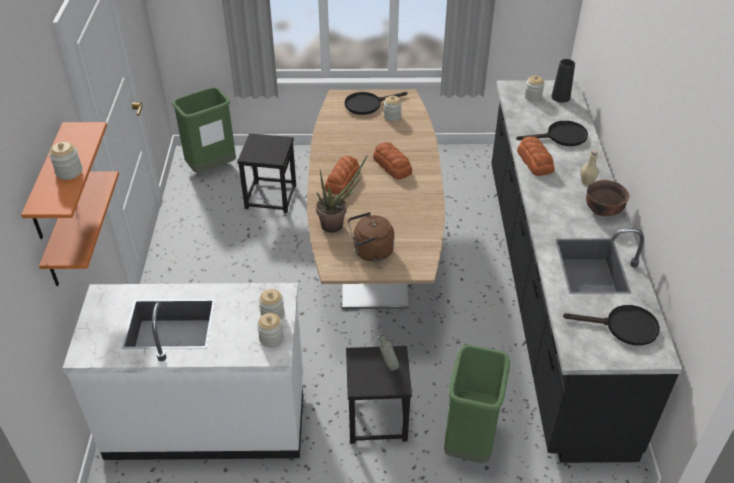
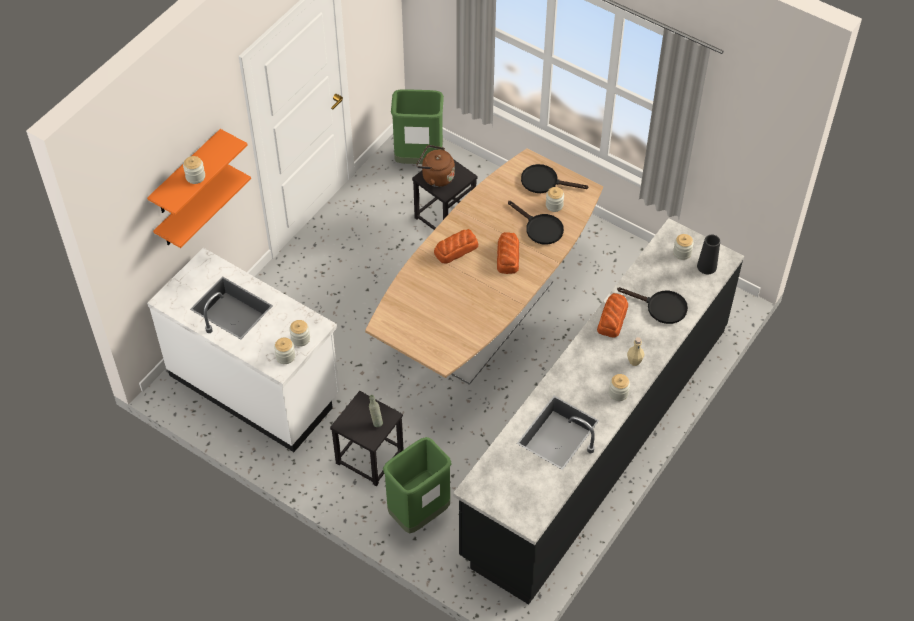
camera: 35 degrees right, 10 degrees up
potted plant [316,155,367,233] -> none
brown kettle [348,212,394,262] -> brown kettle moved to [416,145,455,187]
black frying pan [563,305,660,346] -> black frying pan moved to [508,201,564,244]
brown bowl [586,180,629,216] -> jar [609,374,630,401]

